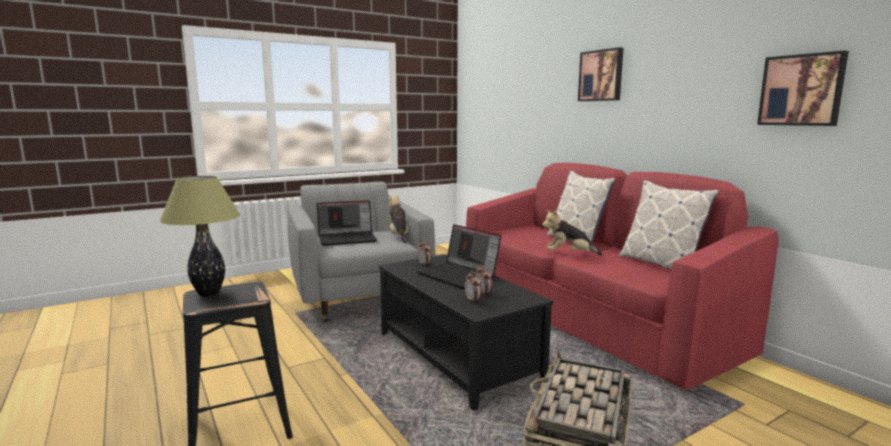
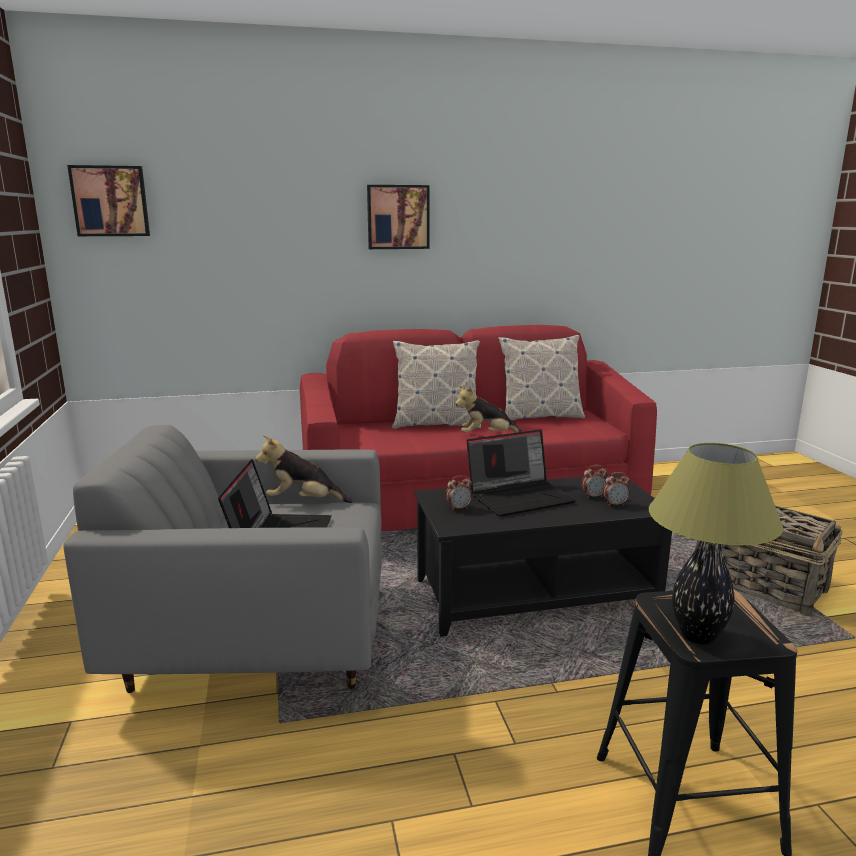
camera: 70 degrees left, 5 degrees up
plush toy [542,210,602,255] -> plush toy turned 60 degrees clockwise [455,385,523,433]
picture [757,50,849,126] -> picture moved to [67,165,150,236]

